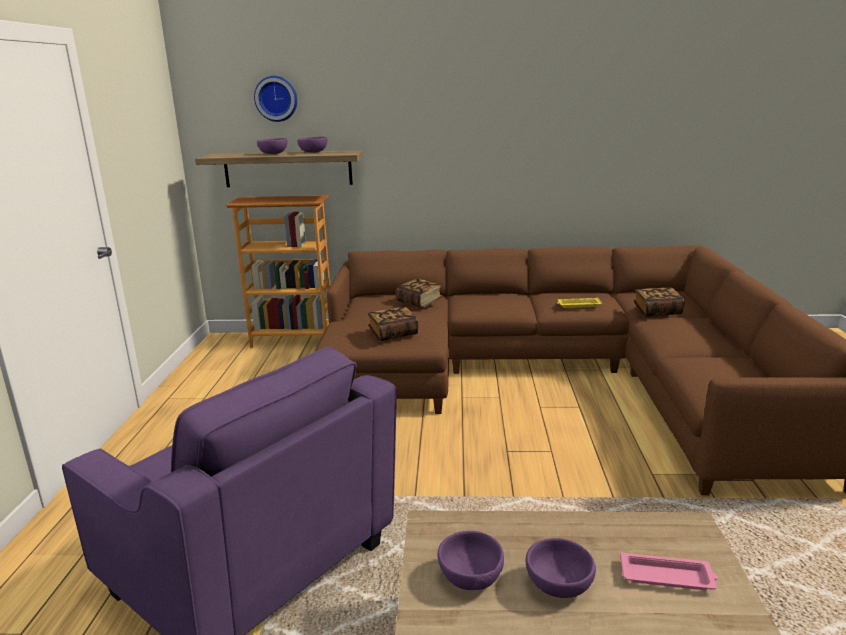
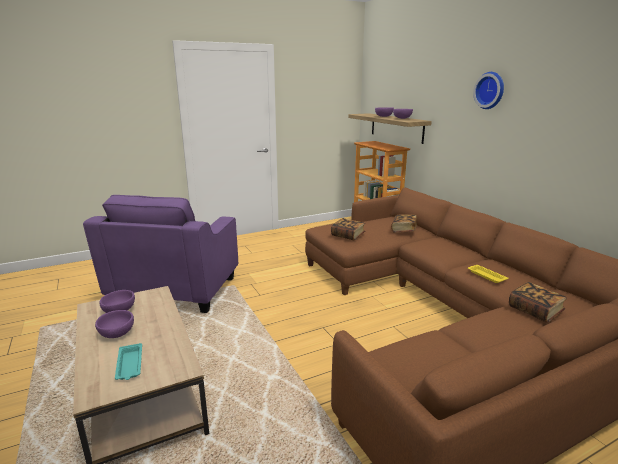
camera: 60 degrees right, 0 degrees up
wall clock [254,76,297,122] -> wall clock moved to [473,72,504,109]
pink tray [620,552,718,590] -> turquoise tray [115,343,142,380]

